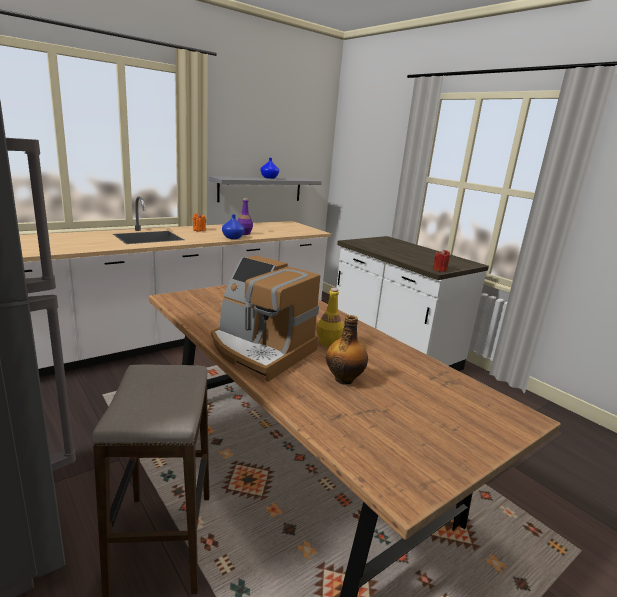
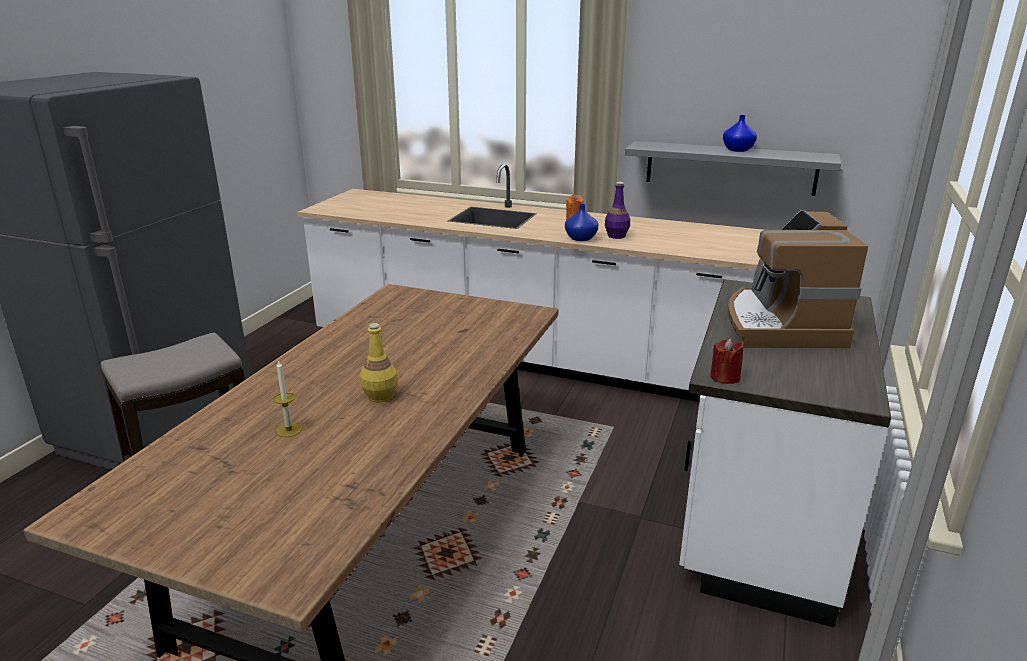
camera: 60 degrees right, 5 degrees up
coffee machine [211,255,320,382] -> coffee machine moved to [728,210,868,348]
bottle [326,315,368,385] -> candle [273,360,302,437]

